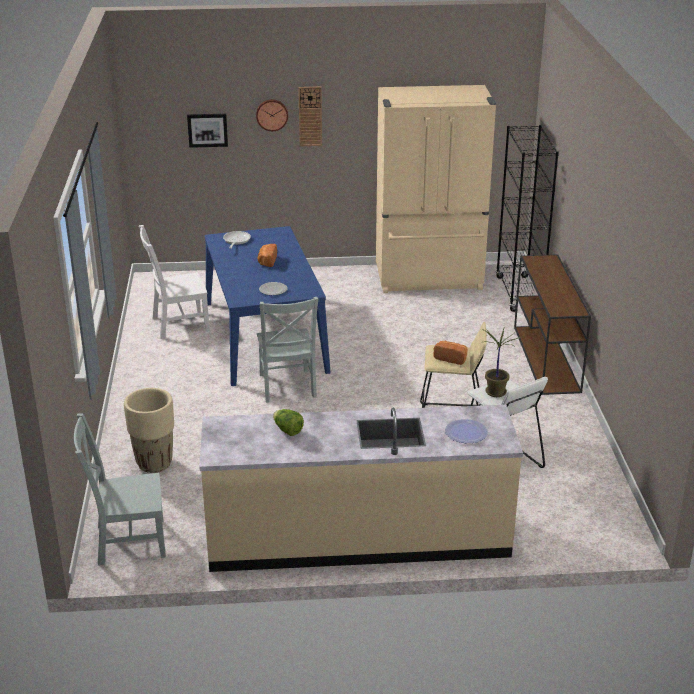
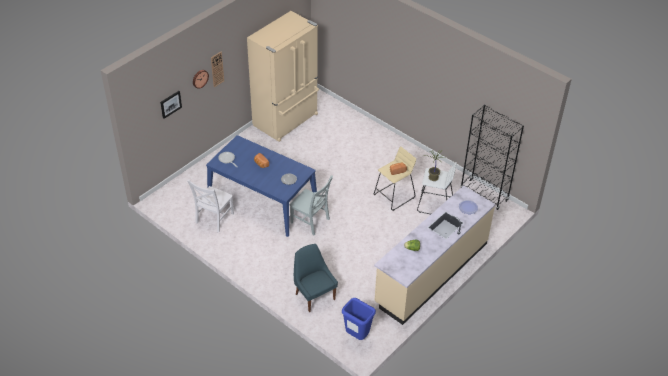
camera: 45 degrees left, 15 degrees up
grey chair [74,413,166,566] -> blue trash can [342,298,376,340]
beige planter [124,388,174,473] -> blue chair [294,244,338,312]
black bookcase [496,125,559,312] -> black bookcase moved to [460,105,524,210]
brown console table [514,254,591,395] -> none

